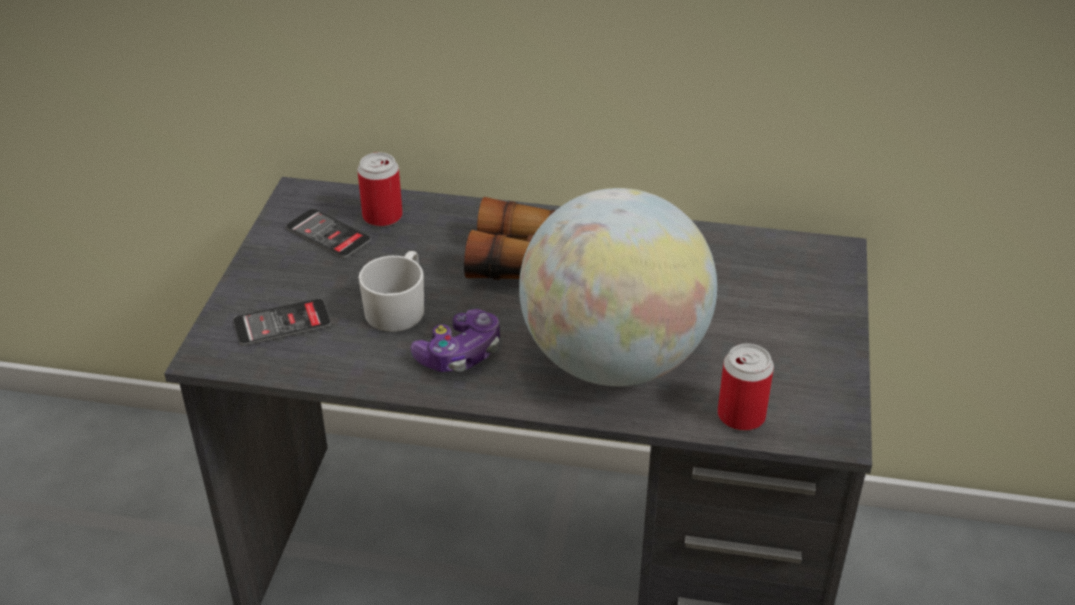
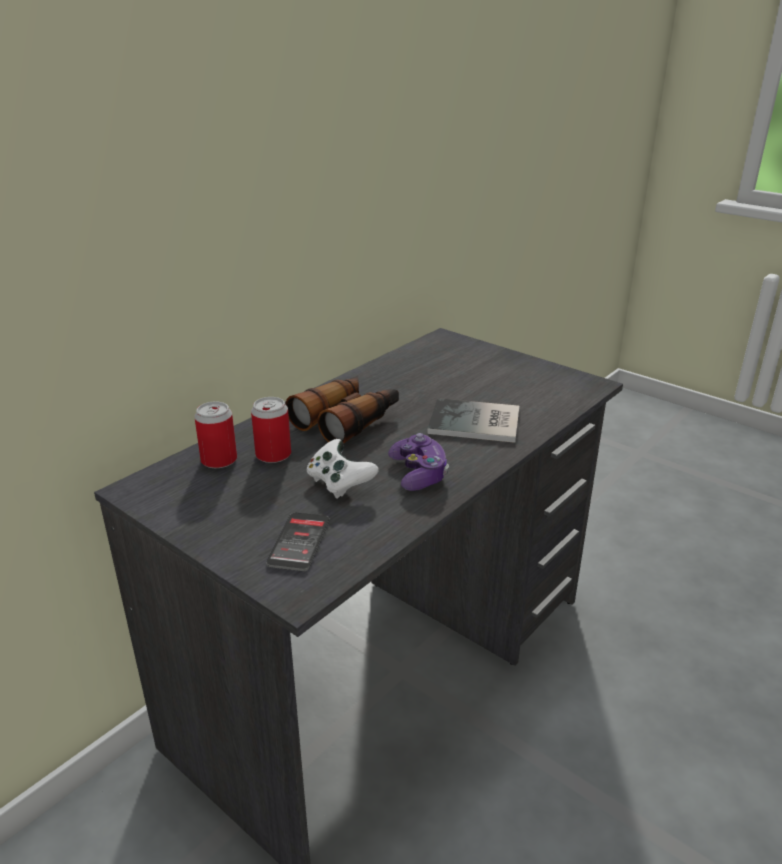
camera: 60 degrees left, 10 degrees down
phone [286,208,371,258] -> none
white mug [358,251,424,332] -> white game controller [307,439,379,499]
globe [519,188,717,386] -> book [427,398,519,443]
can [718,344,774,431] -> can moved to [251,397,291,463]

